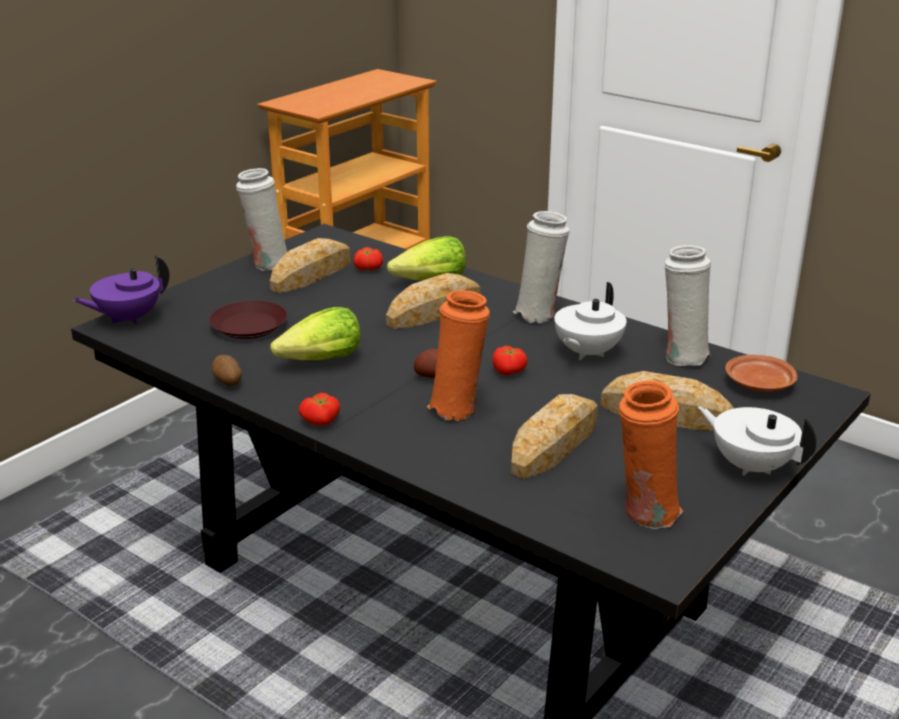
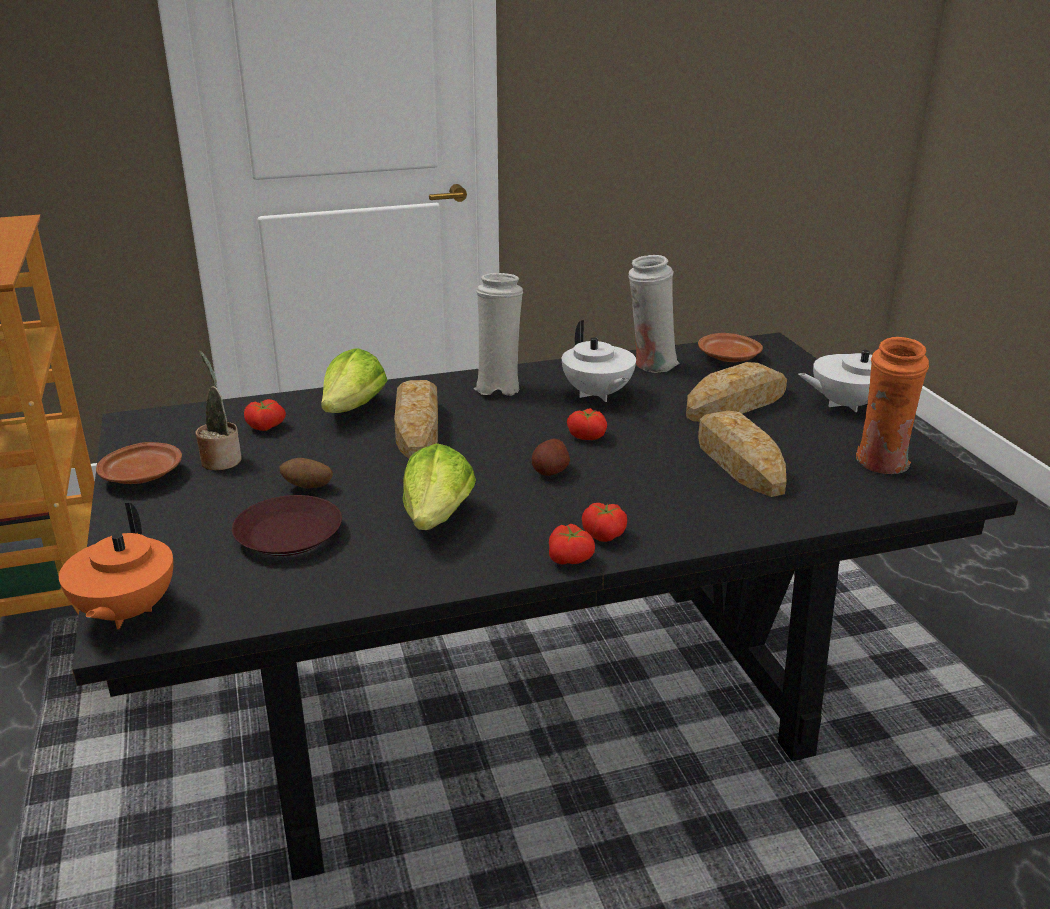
camera: 55 degrees left, 0 degrees up
purple teapot [73,256,169,324] -> orange teapot [59,503,173,629]
potato [212,355,242,386] -> potato moved to [279,458,333,488]
white vase [236,168,287,270] -> brown plate [96,442,182,484]
bread [270,238,351,293] -> potted plant [195,351,241,470]
orange vase [427,290,490,421] -> none
none -> tomato [582,503,627,542]

